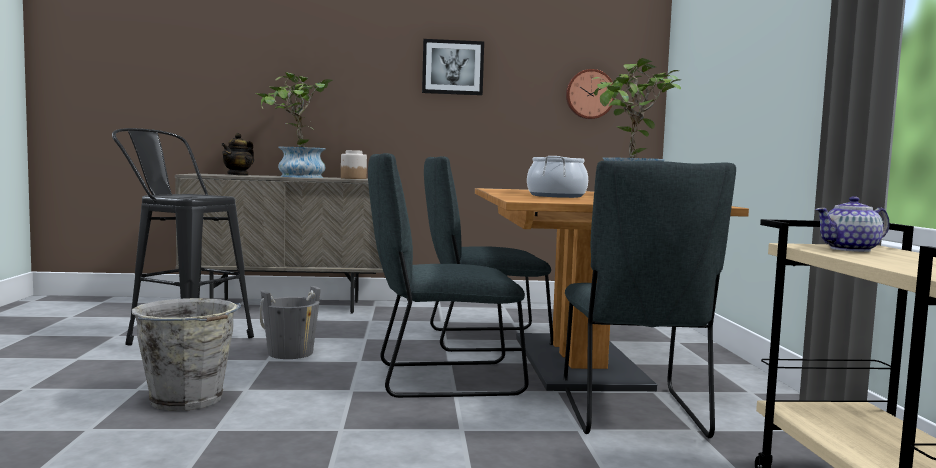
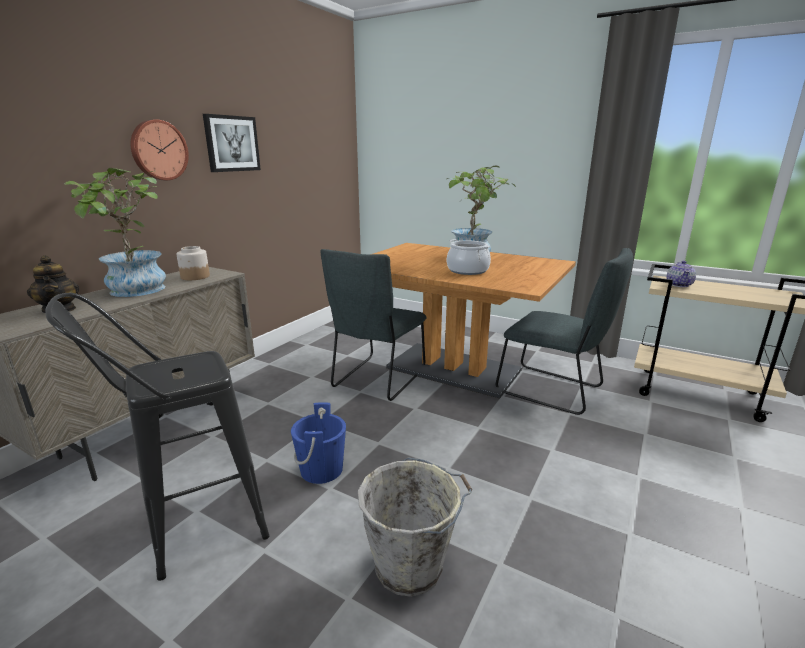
camera: 55 degrees left, 15 degrees up
grey bucket [260,286,321,359] -> blue bucket [291,402,346,484]
grey chair [368,153,529,398] -> none
wall clock [566,69,615,119] -> wall clock moved to [130,119,189,180]

